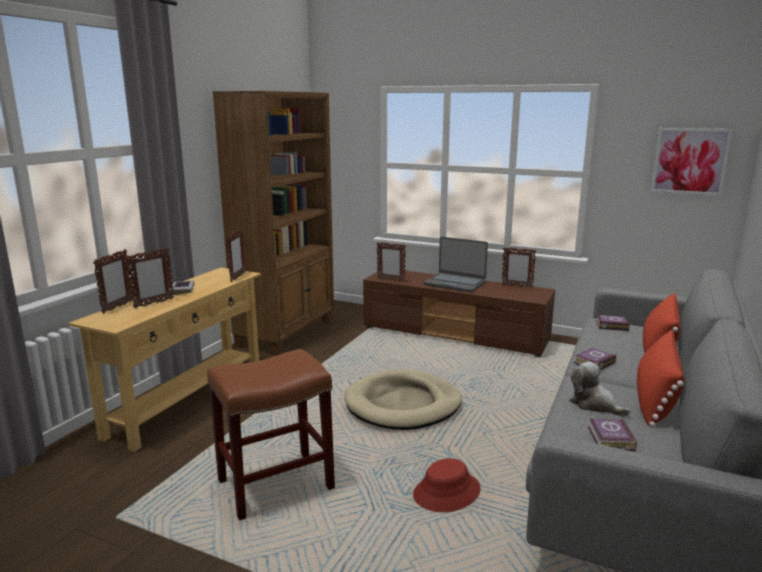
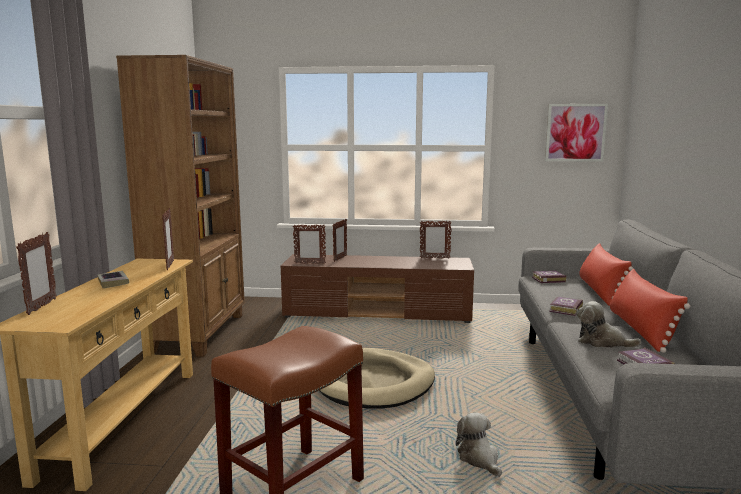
camera: 20 degrees left, 5 degrees down
picture frame [125,248,174,309] -> picture frame moved to [333,219,347,262]
red hat [413,458,480,512] -> plush toy [456,413,502,477]
laptop [424,237,488,292] -> none

